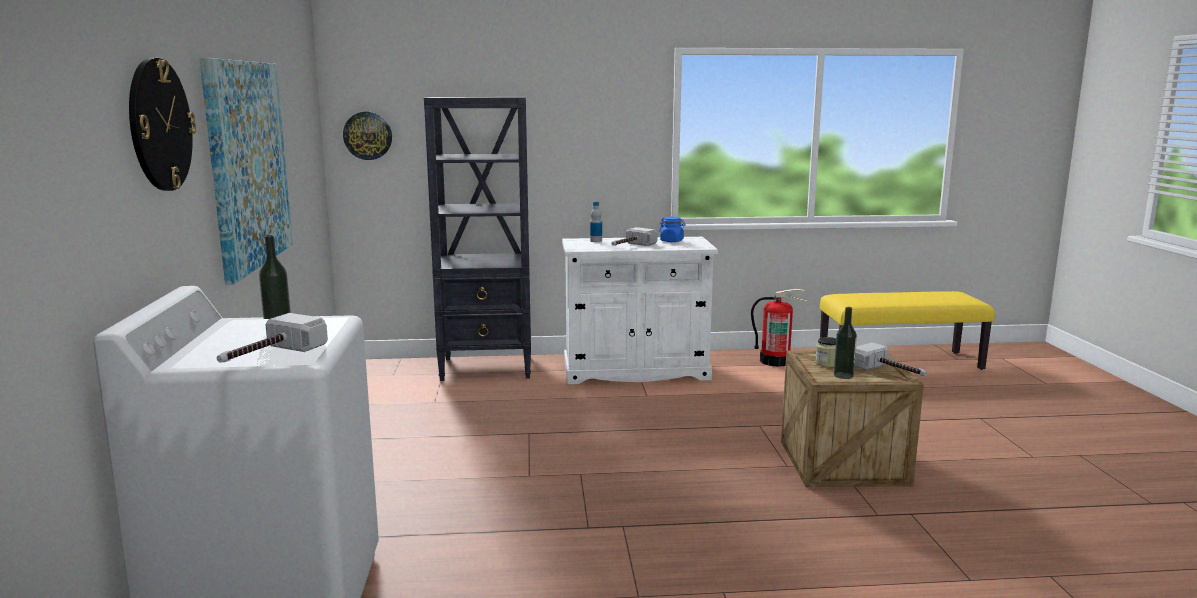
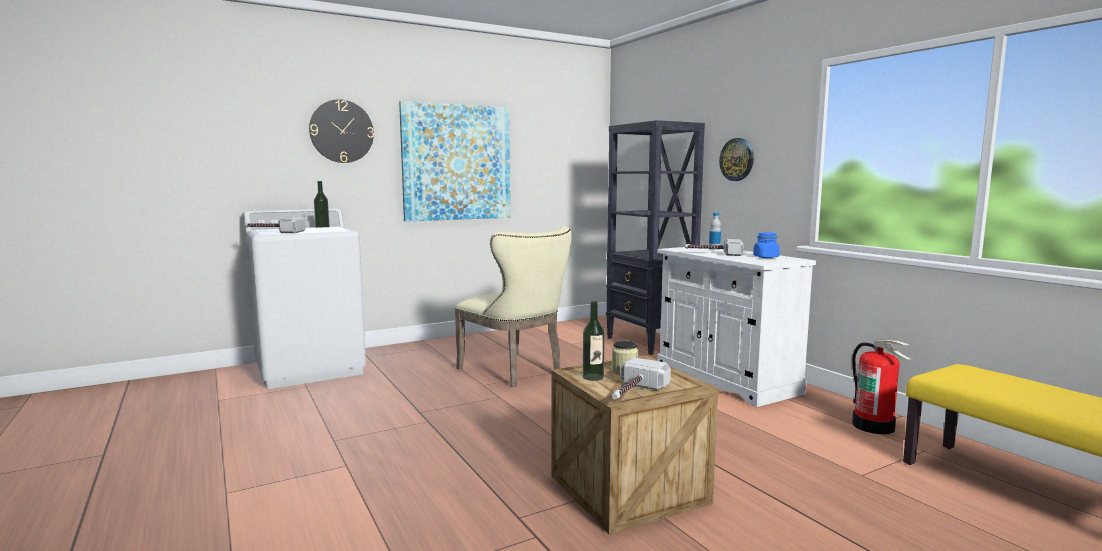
camera: 65 degrees right, 5 degrees down
wall clock [343,112,392,160] -> wall clock moved to [719,138,754,181]
none -> beige chair [455,227,572,387]

